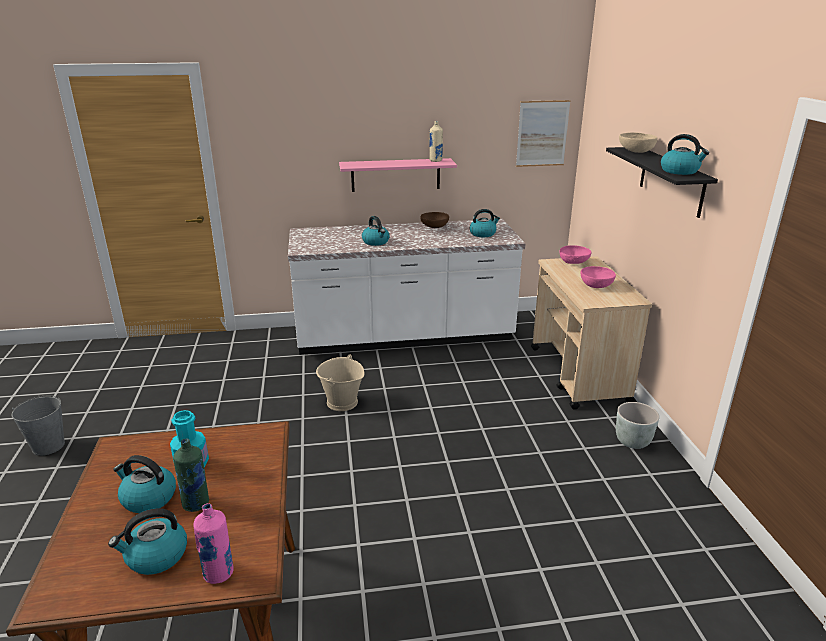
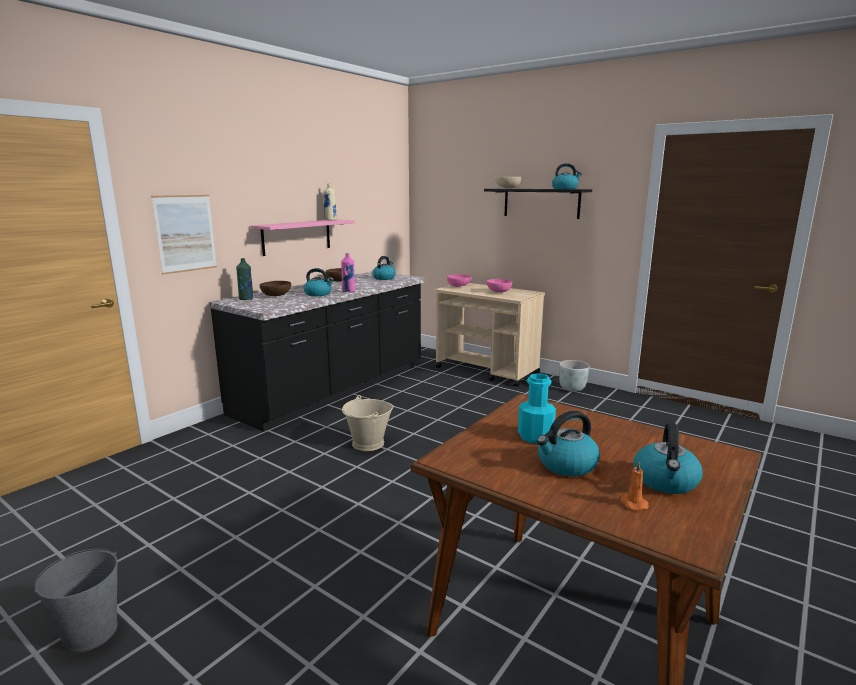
camera: 45 degrees left, 10 degrees down
green bottle [173,438,209,512] -> green bottle moved to [236,258,253,300]
pink bottle [193,503,234,584] -> pink bottle moved to [341,253,355,292]
white counter [288,219,525,355] -> black counter [209,271,425,432]
picture [516,100,571,167] -> picture moved to [151,195,217,275]
none -> brown bowl [260,281,291,296]
none -> orange candle [620,462,649,511]

